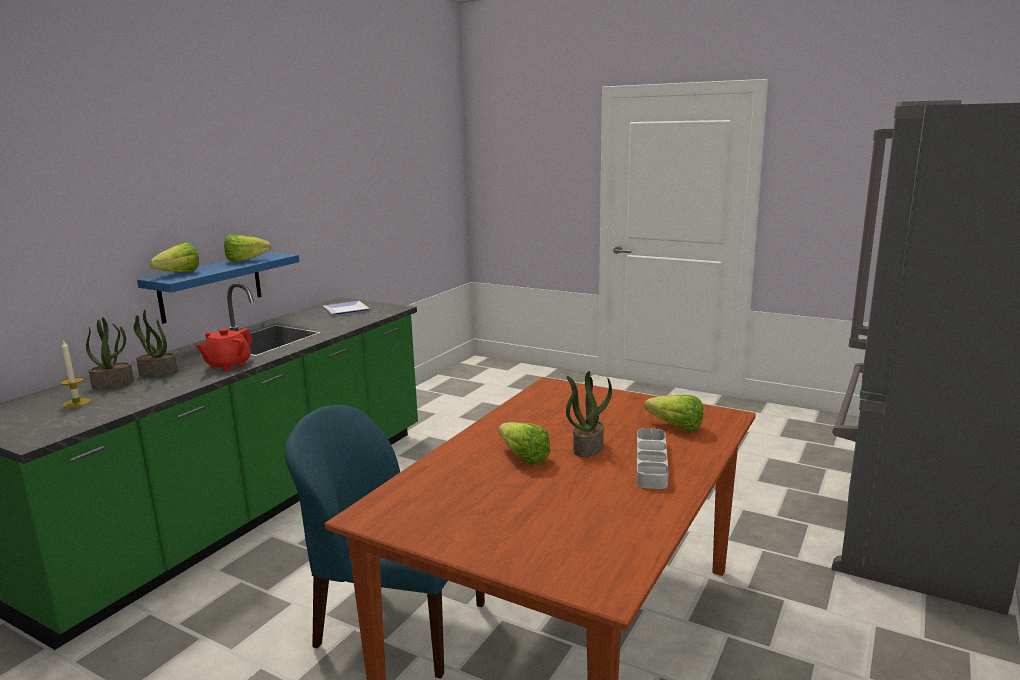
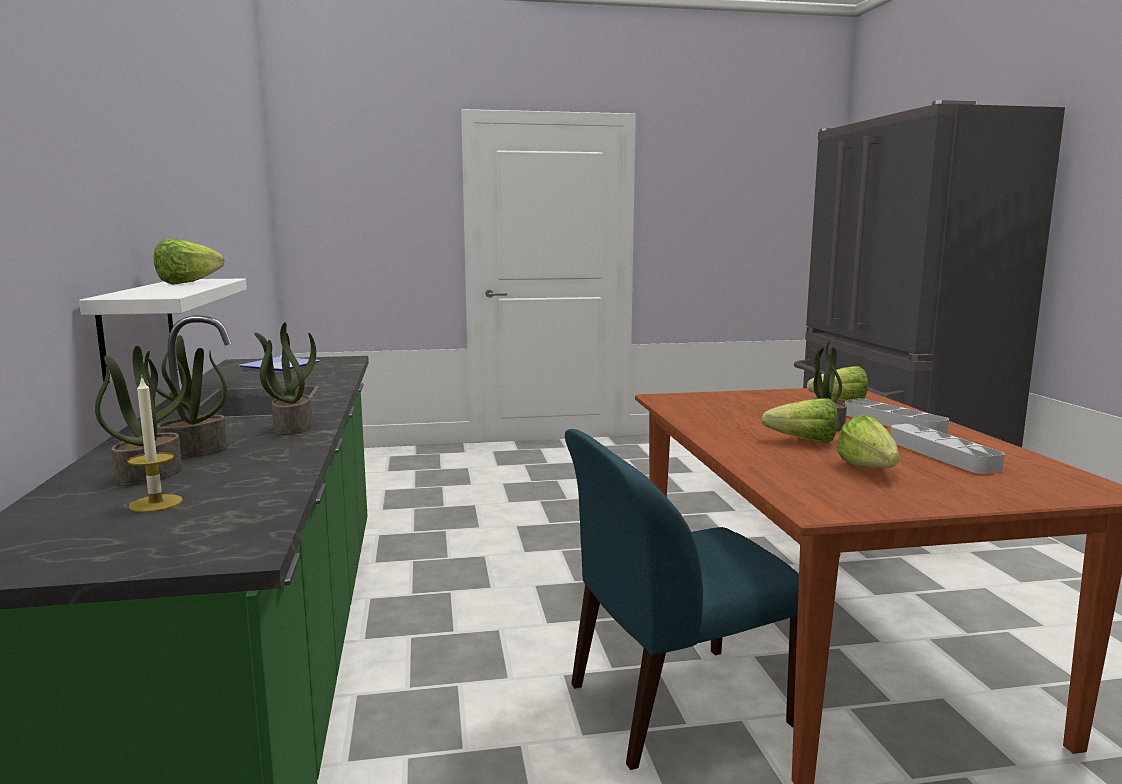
camera: 40 degrees left, 5 degrees down
blue shelf [137,252,300,324] -> white shelf [79,279,247,384]
lettuce [150,243,199,272] -> lettuce moved to [837,415,899,468]
red teapot [197,328,253,371] -> potted plant [254,322,316,435]
none -> grey tray [890,424,1005,474]

